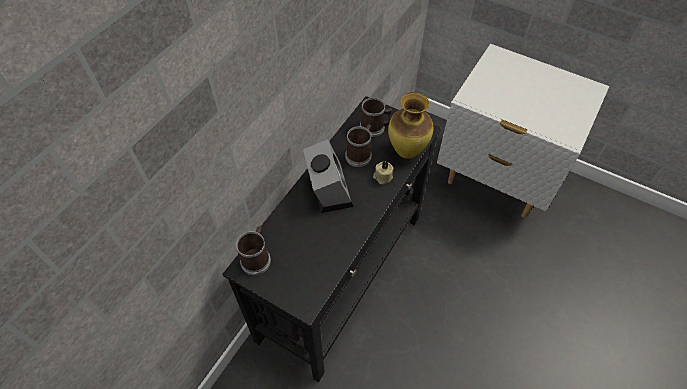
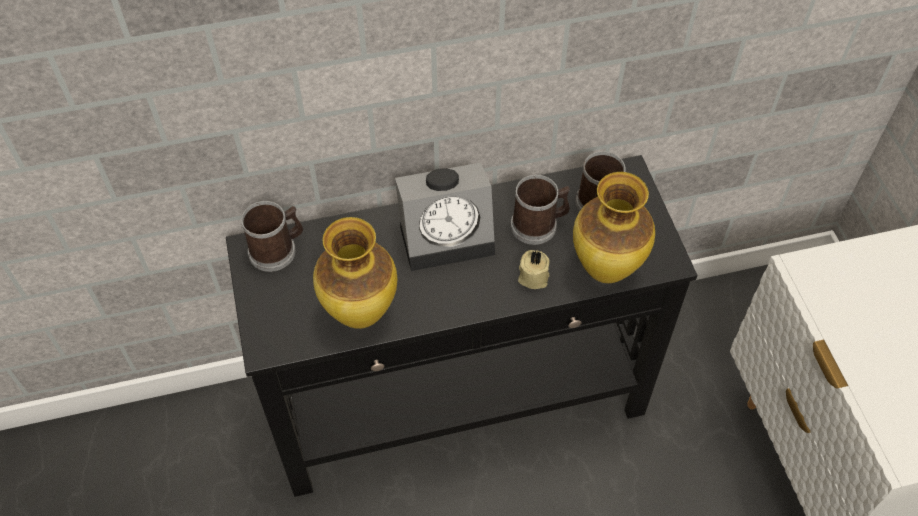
camera: 45 degrees right, 0 degrees up
alarm clock [303,139,354,213] -> alarm clock turned 45 degrees clockwise [395,163,495,271]
none -> vase [313,217,397,329]

